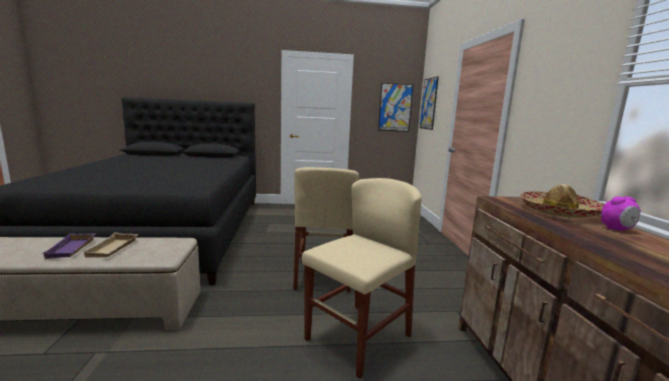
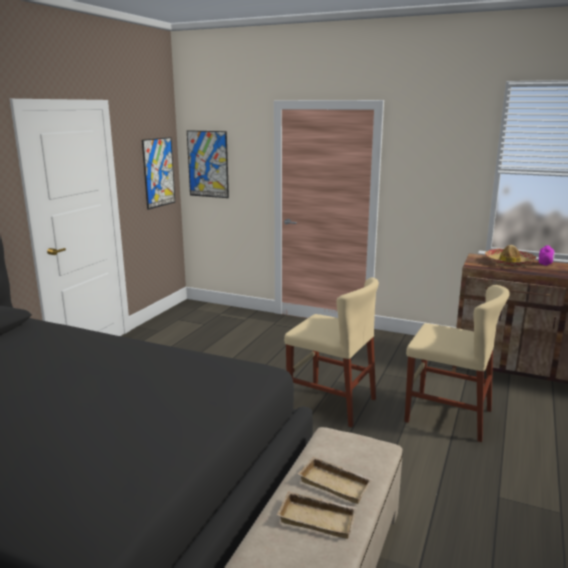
camera: 60 degrees left, 5 degrees up
purple tray [41,233,96,259] -> beige tray [277,491,357,539]
beige chair [302,178,422,379] -> beige chair turned 135 degrees clockwise [404,285,510,442]

